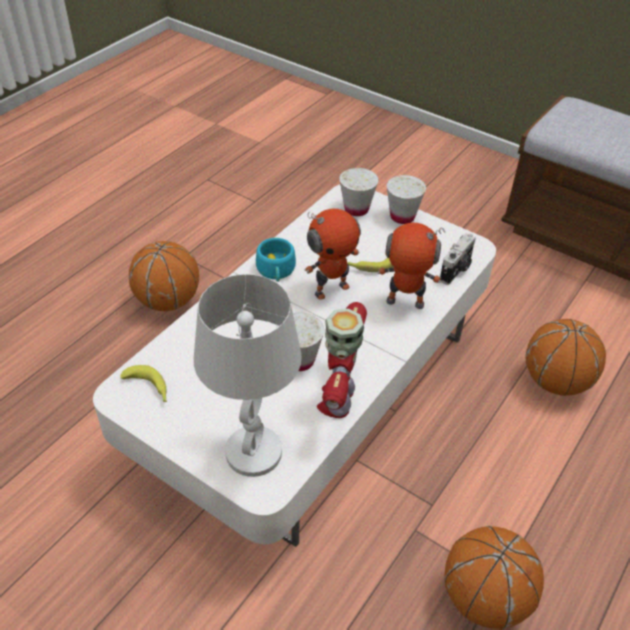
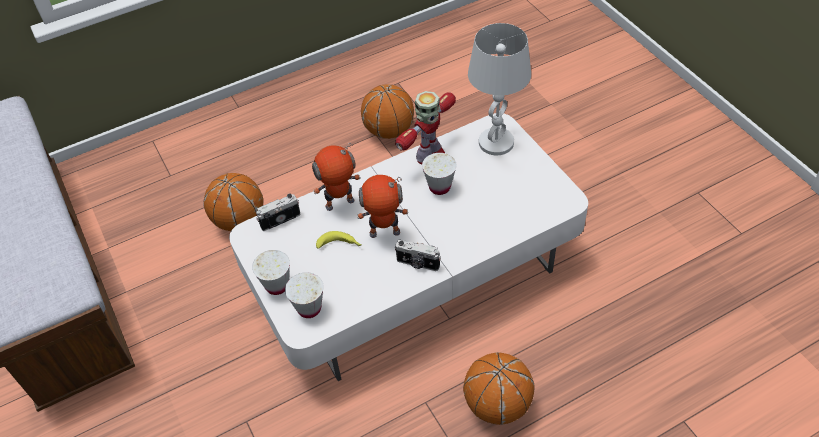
camera: 150 degrees left, 5 degrees up
banana [120,365,167,402] -> none
turquoise cup [256,238,296,282] -> camera [395,239,441,271]
toy robot [378,223,445,309] -> toy robot turned 120 degrees clockwise [312,143,361,211]

